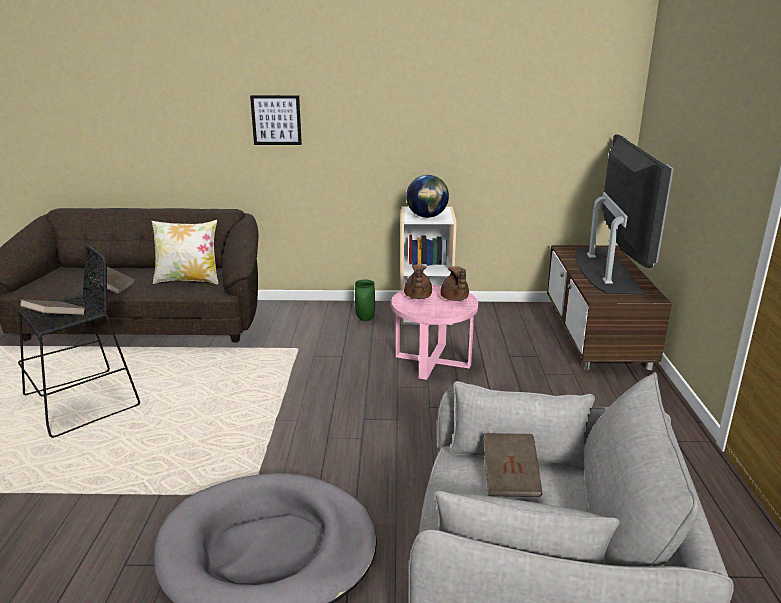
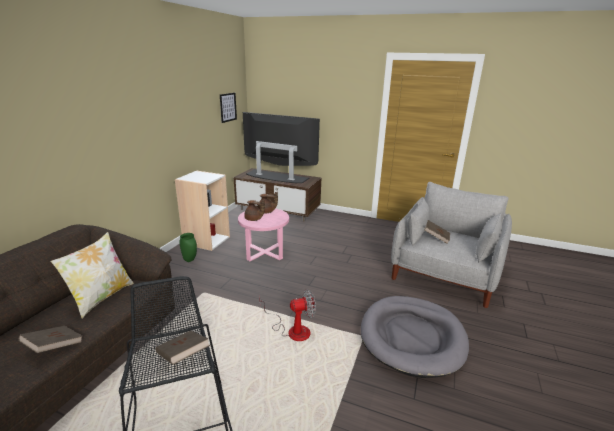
camera: 70 degrees left, 0 degrees up
picture [250,95,302,145] -> picture moved to [220,93,237,123]
globe [406,175,449,218] -> none
none -> fan [259,289,316,341]

